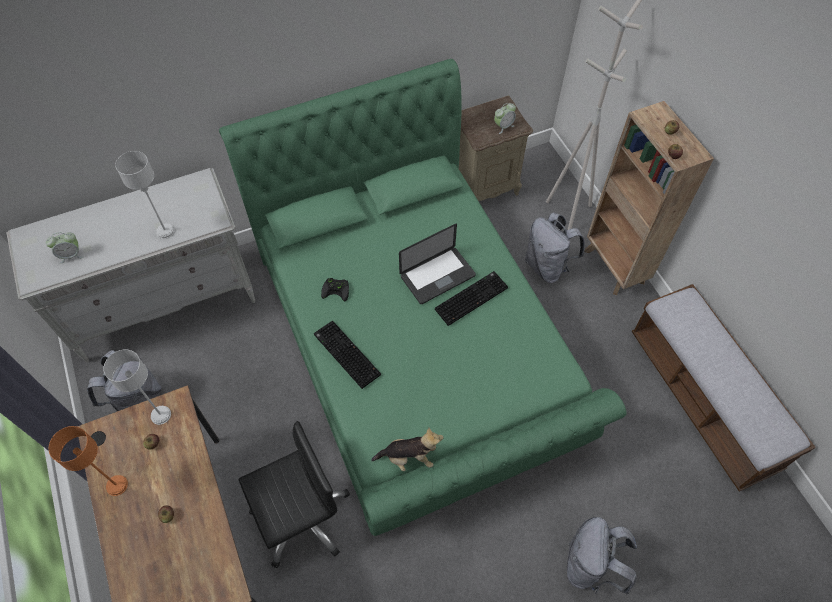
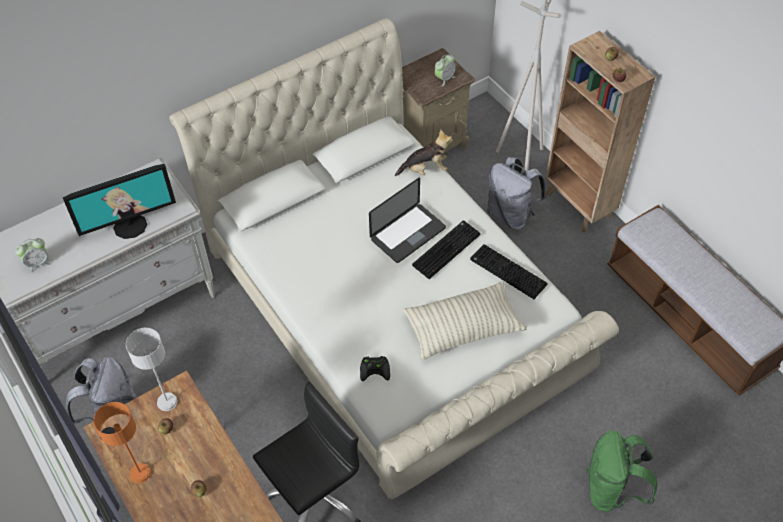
camera: 10 degrees left, 5 degrees down
grey table lamp [115,151,175,239] -> monitor [63,164,176,239]
green bed [219,59,627,536] -> beige bed [170,18,619,499]
keyboard [314,321,381,389] -> keyboard moved to [470,244,548,299]
black game controller [321,278,349,301] -> black game controller moved to [360,356,390,381]
plush toy [371,428,443,471] -> plush toy moved to [395,129,453,176]
grey backpack [567,517,637,594] -> green backpack [586,430,657,512]
none -> pillow [403,281,527,360]

